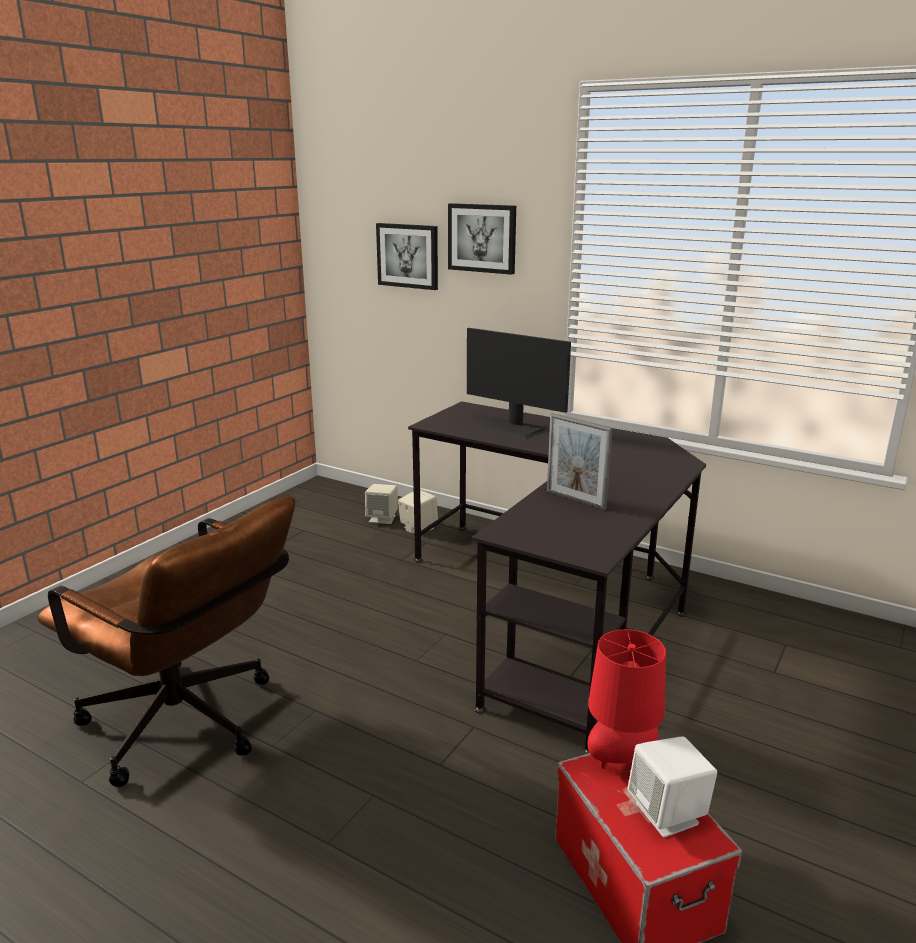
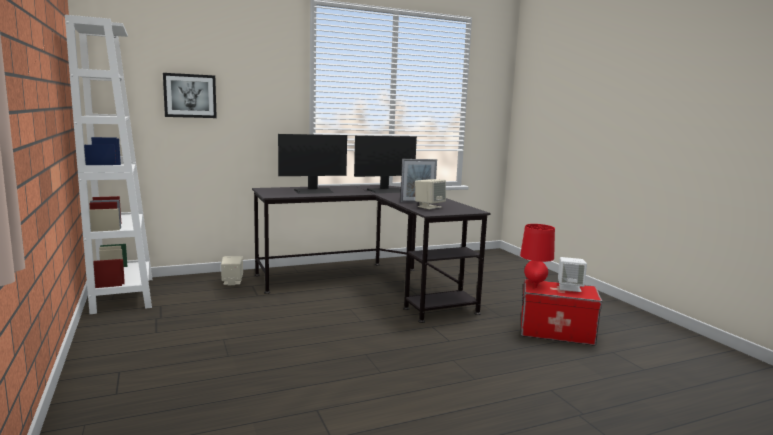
camera: 55 degrees left, 10 degrees down
brown office chair [37,496,295,787] -> none
beige speaker [365,484,398,524] -> beige speaker moved to [415,179,446,209]
picture [448,203,516,275] -> none
none -> white bookcase [65,15,152,314]
none -> monitor [354,136,417,194]

